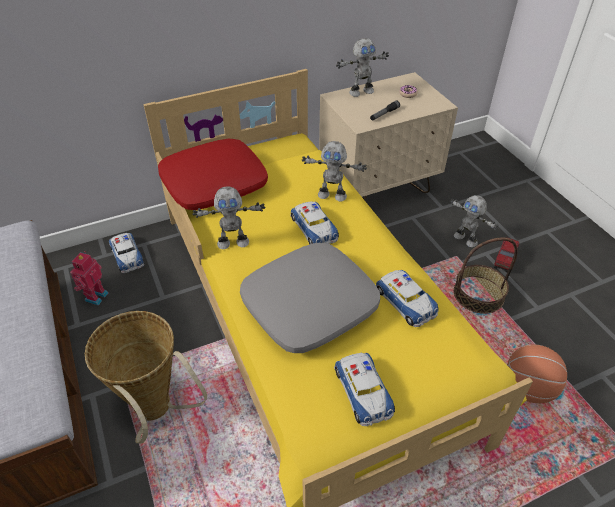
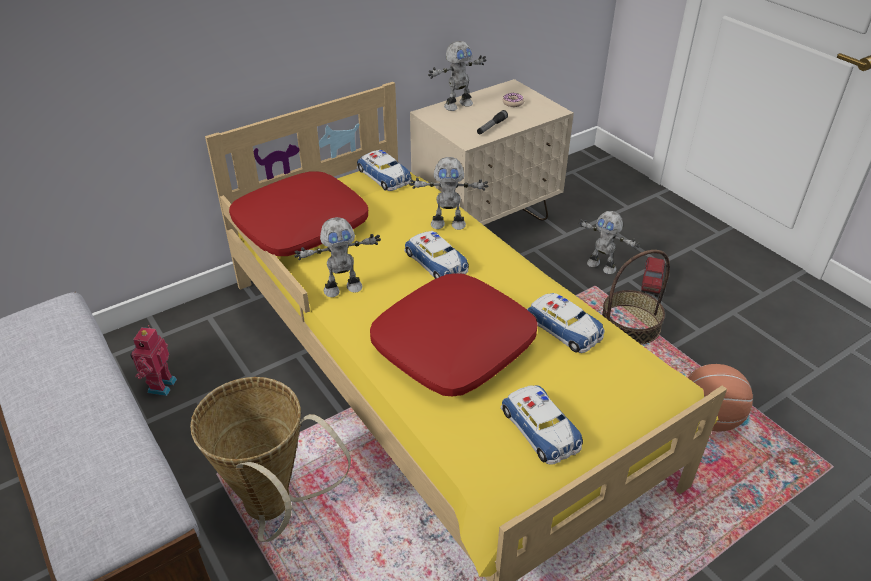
camera: 10 degrees left, 5 degrees down
toy car [109,233,145,273] -> toy car moved to [357,150,412,191]
grey pillow [240,243,380,353] -> red pillow [370,273,538,397]

